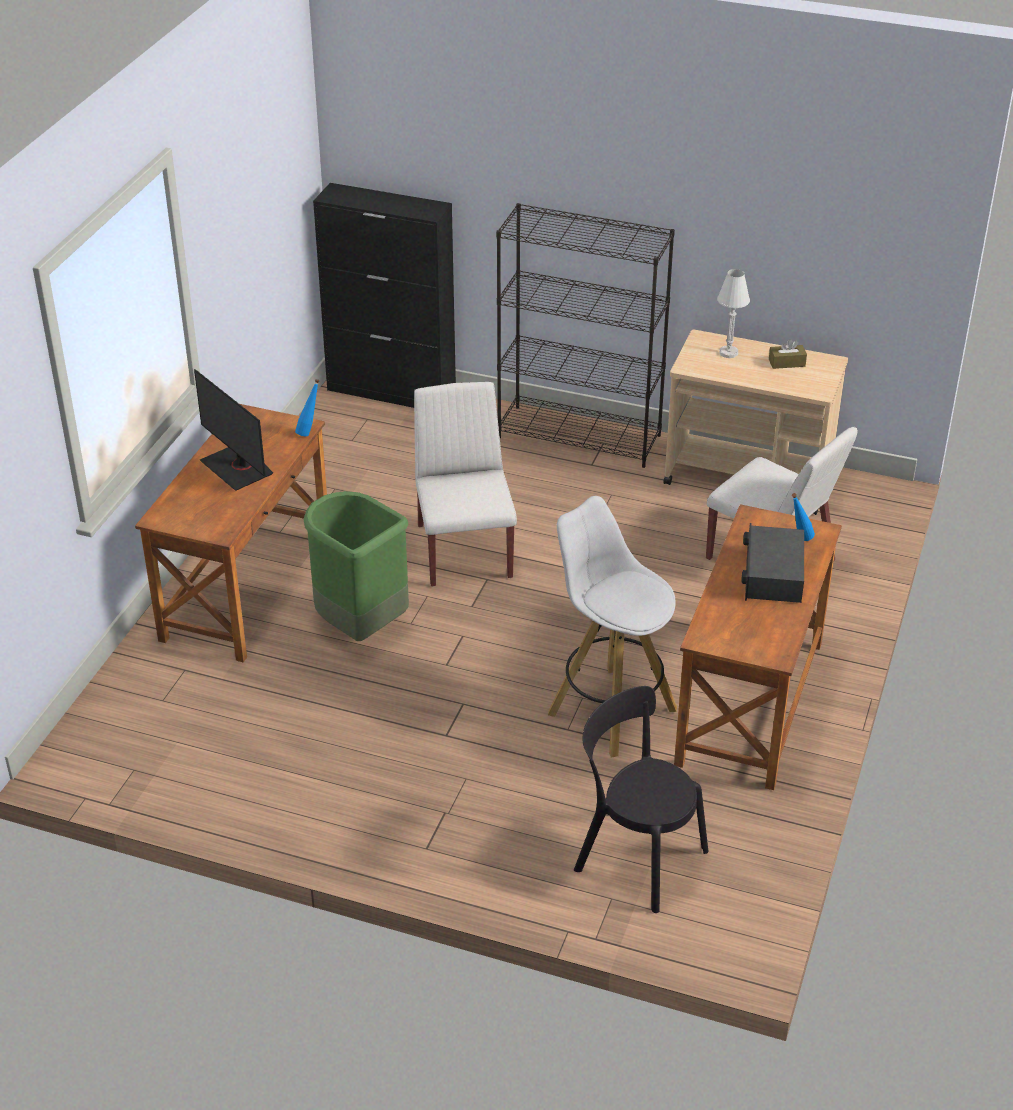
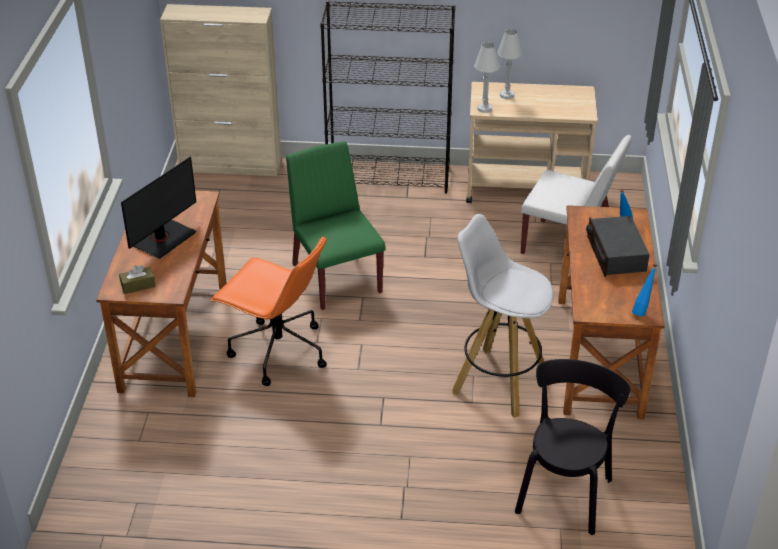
camera: 15 degrees left, 0 degrees up
monitor [194,369,273,491] -> monitor turned 90 degrees counterclockwise [121,157,196,259]
blue bottle [295,379,320,436] -> blue bottle moved to [632,264,657,316]
green trash can [303,491,409,641] -> orange office chair [211,236,327,386]
black cabinet [313,183,456,408] -> beige cabinet [160,4,281,176]
white chair [414,382,517,587] -> green chair [286,141,385,310]
black chair [574,686,708,913] -> black chair turned 90 degrees clockwise [515,359,631,535]
brown tissue box [769,339,807,369] -> brown tissue box moved to [119,265,156,294]
none -> white table lamp [474,42,500,113]

